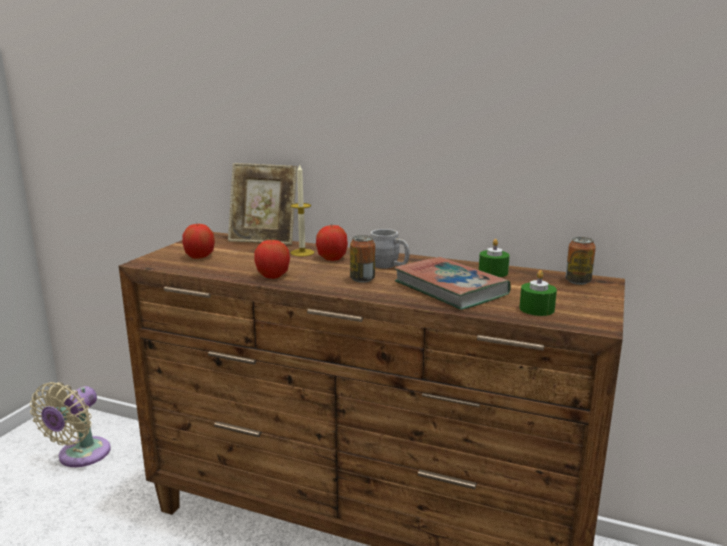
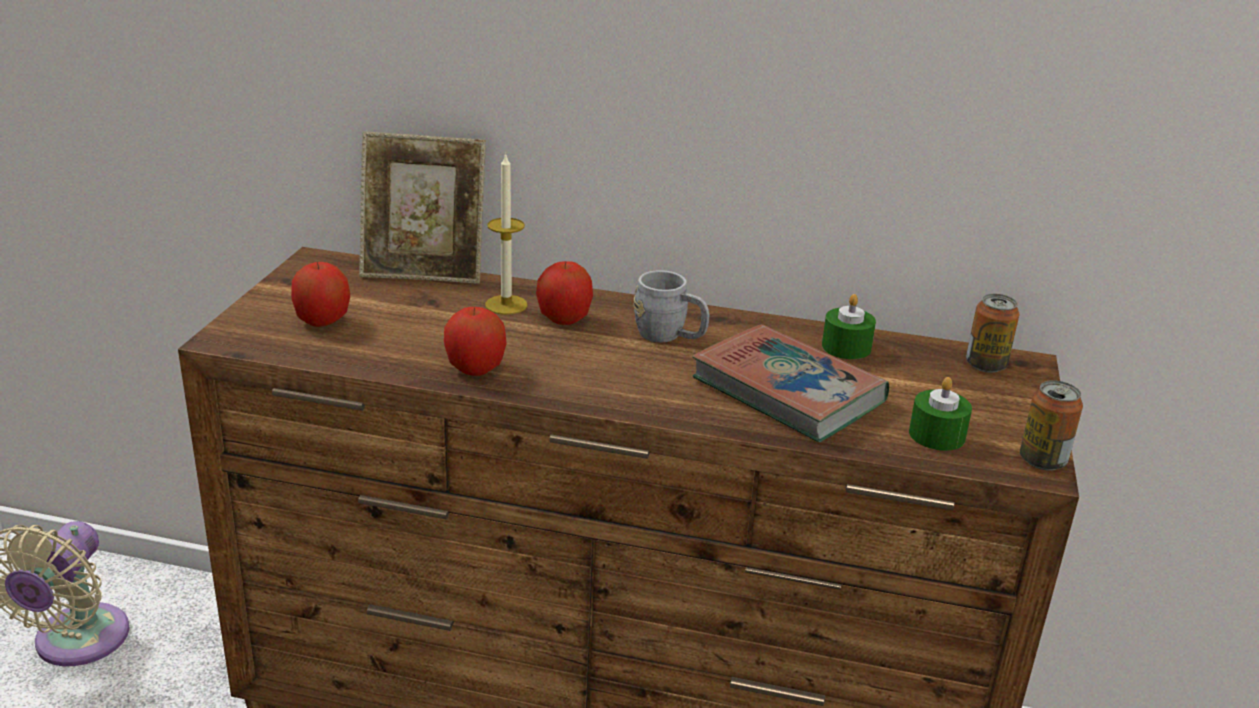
camera: 10 degrees left, 10 degrees up
can [350,235,375,283] -> can moved to [1020,380,1083,470]

